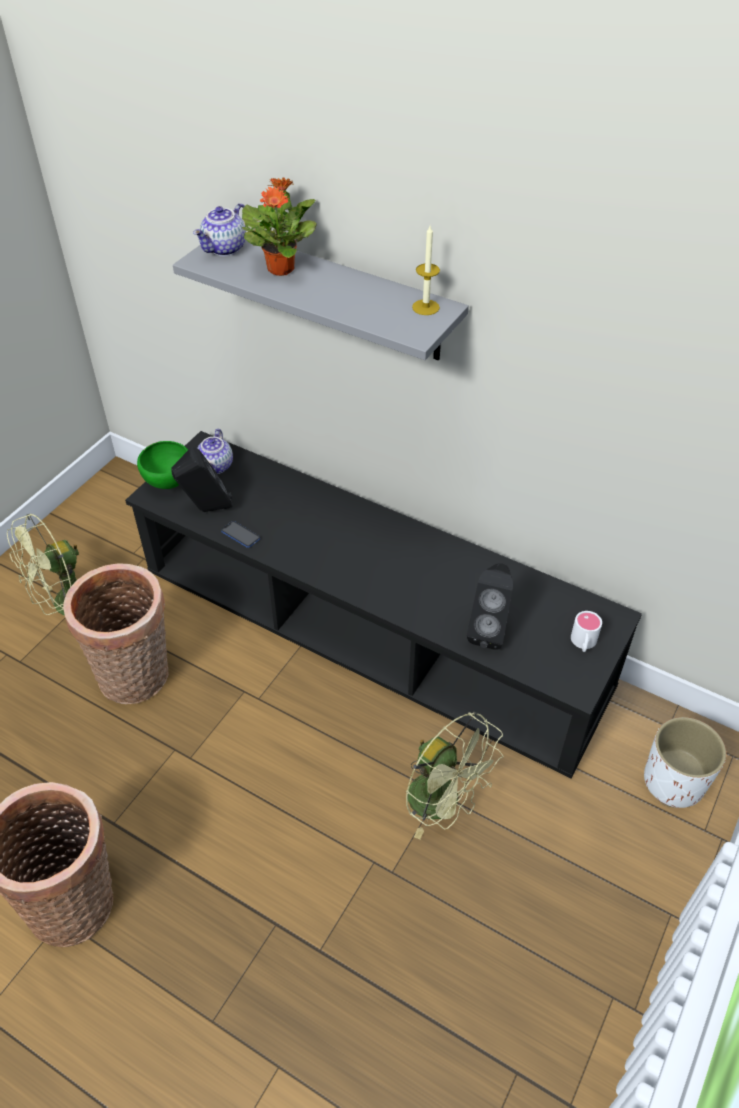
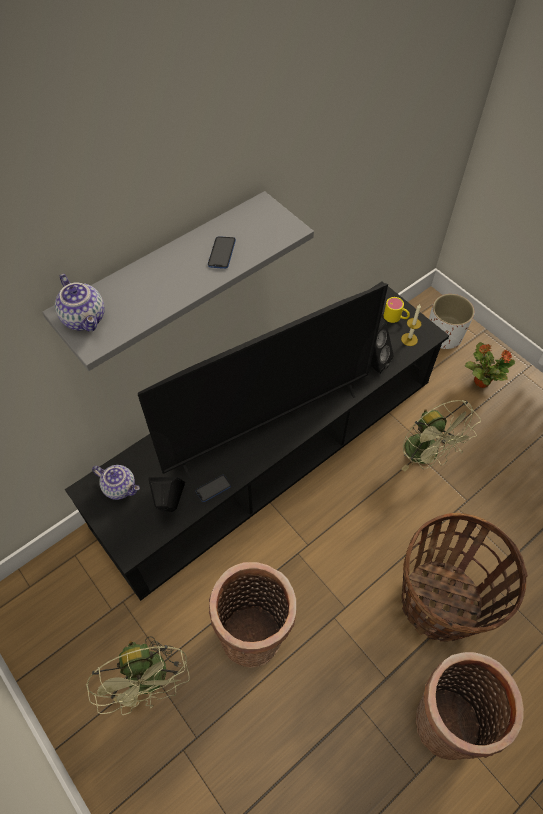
camera: 70 degrees left, 10 degrees up
green bowl [137,441,188,489] -> none
potted plant [242,178,317,276] -> potted plant moved to [465,342,515,388]
green fan [406,711,503,840] -> green fan turned 90 degrees clockwise [402,400,481,472]
candle [412,226,440,315] -> candle moved to [401,304,421,346]
white mug [571,611,602,652] -> yellow mug [384,297,410,323]
none -> television [138,283,388,479]
none -> phone [208,236,236,269]
none -> basket [401,513,528,642]

